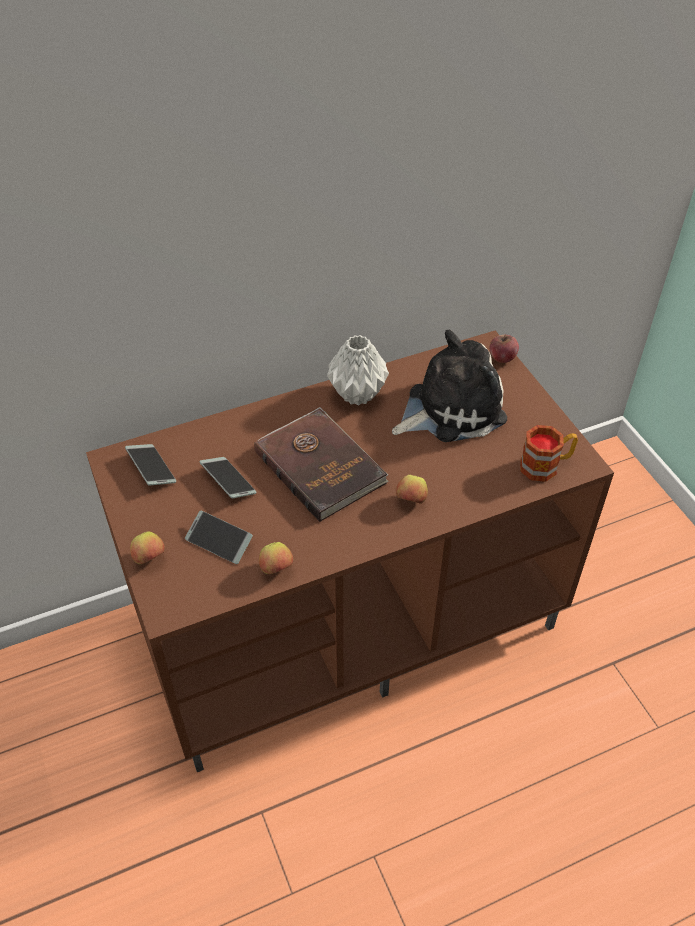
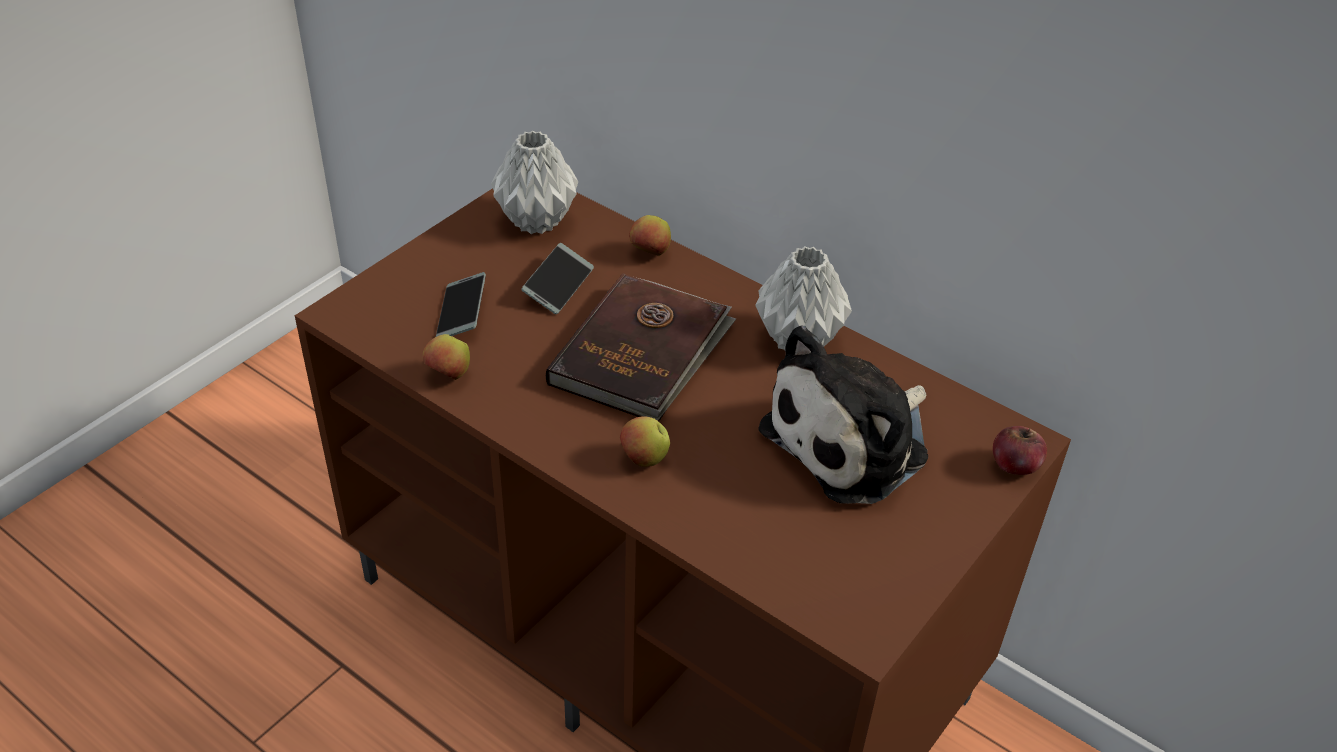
camera: 60 degrees right, 5 degrees down
phone [125,444,176,486] -> grey vase [491,130,578,234]
apple [130,531,165,564] -> apple moved to [629,215,671,255]
plush toy [392,329,507,442] -> plush toy turned 105 degrees clockwise [758,326,928,504]
mug [520,425,578,482] -> none

